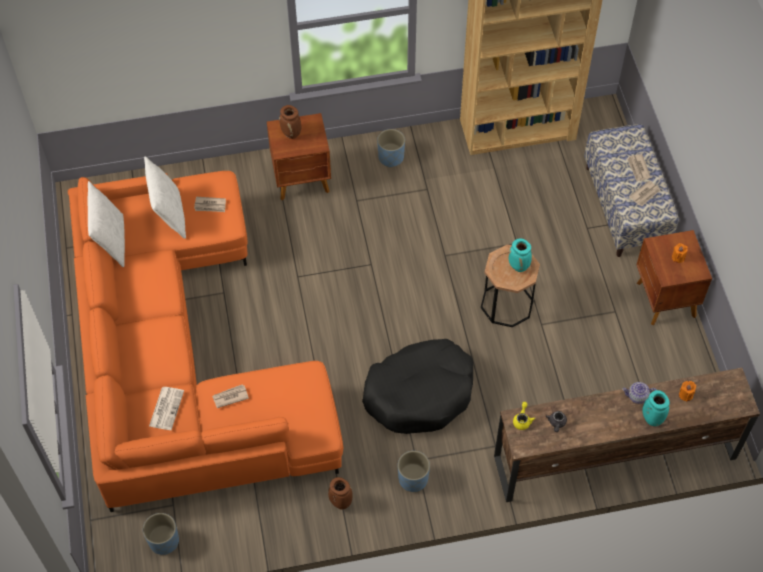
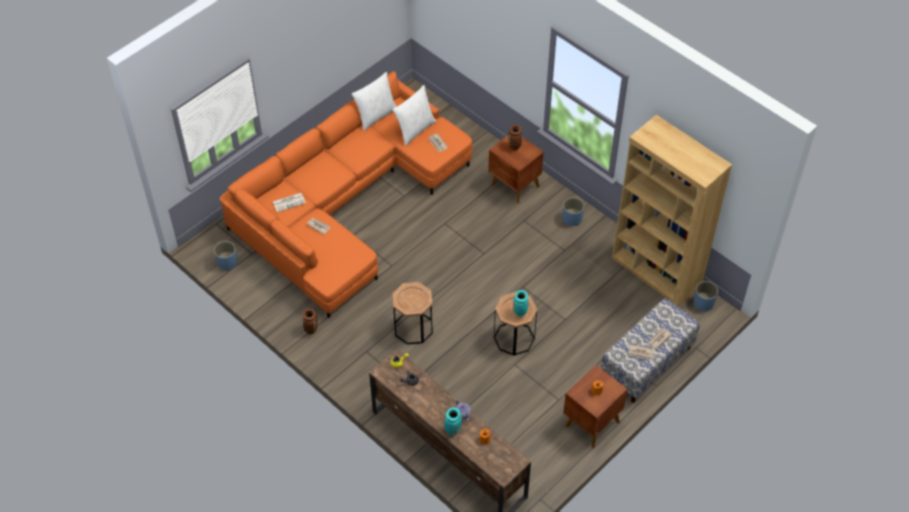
camera: 55 degrees right, 5 degrees down
black dog bed [362,339,473,434] -> brown side table [392,282,433,344]
blue planter [398,451,430,492] -> blue planter moved to [694,281,718,311]

